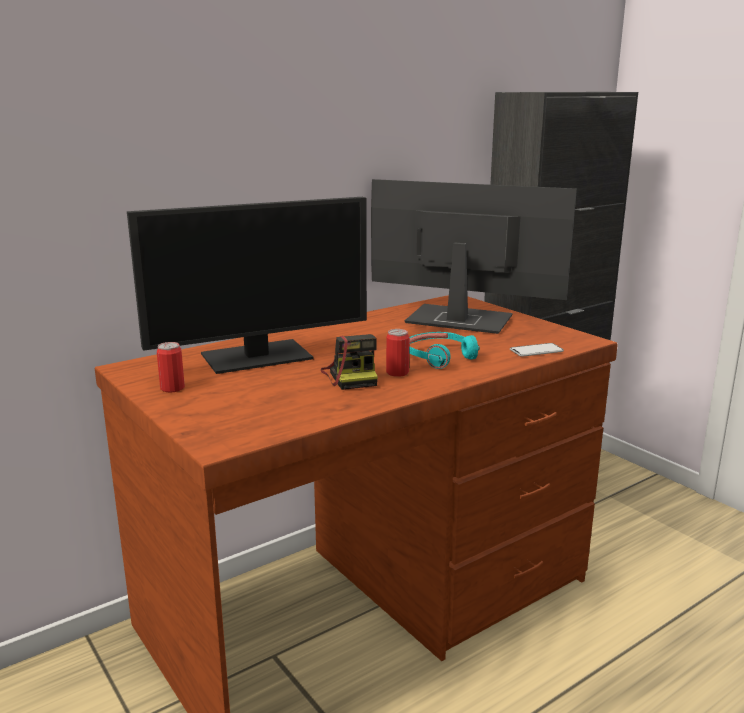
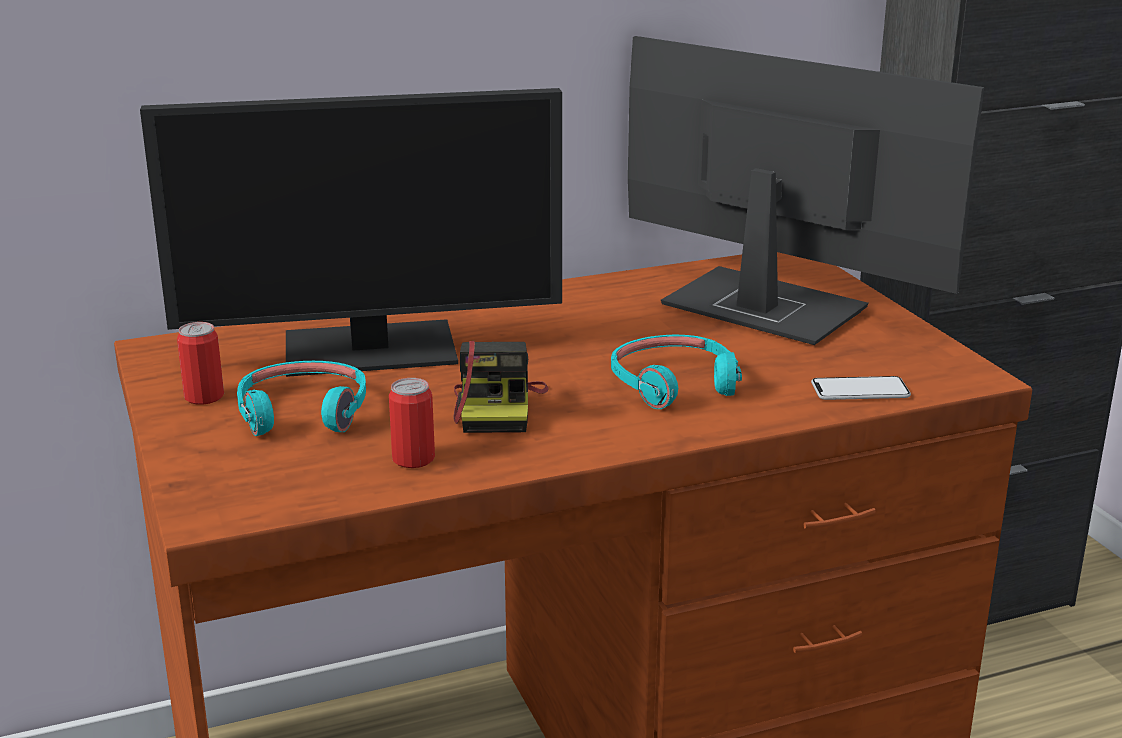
camera: 15 degrees right, 5 degrees up
can [386,329,410,377] -> can moved to [389,378,435,468]
none -> turquoise headphones [237,361,366,436]

